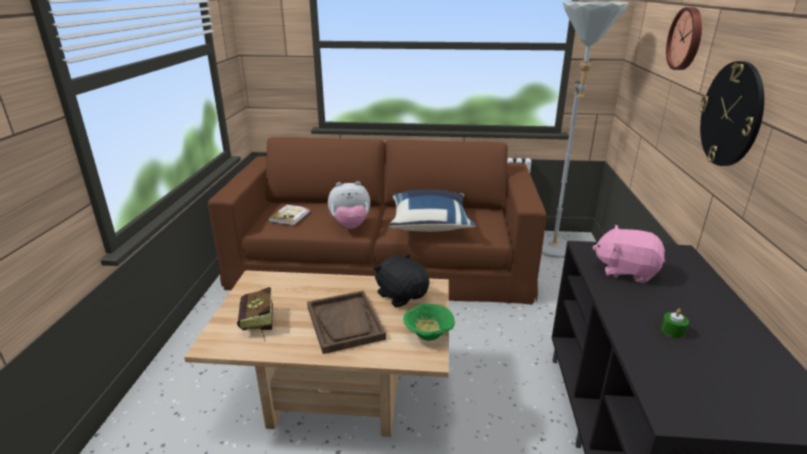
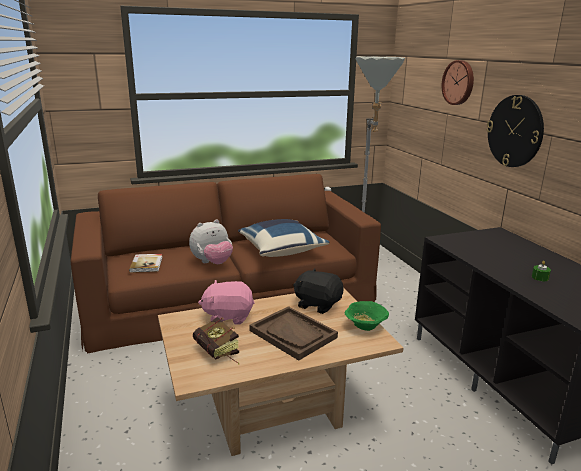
camera: 25 degrees left, 5 degrees down
pink plush toy [592,225,665,283] -> pink plush toy moved to [198,280,255,325]

